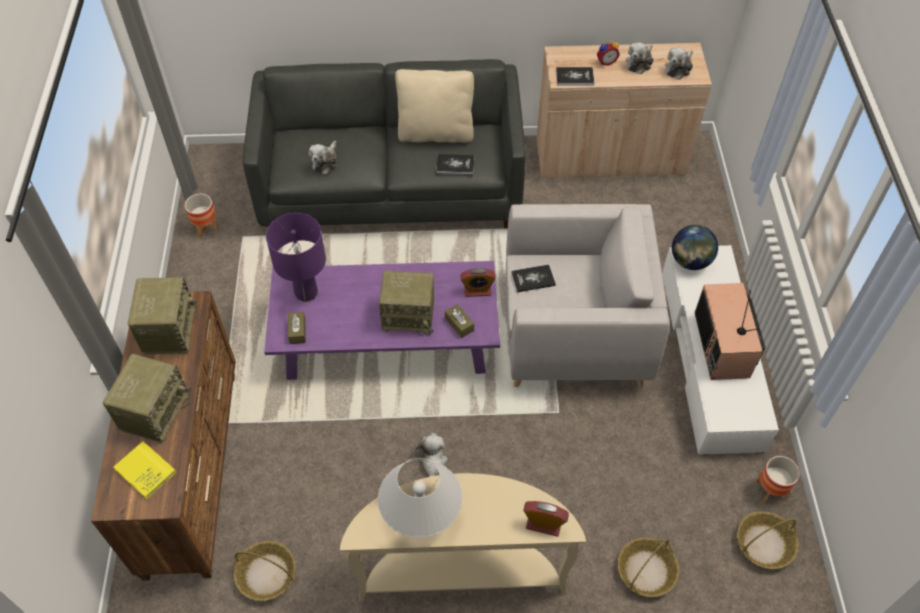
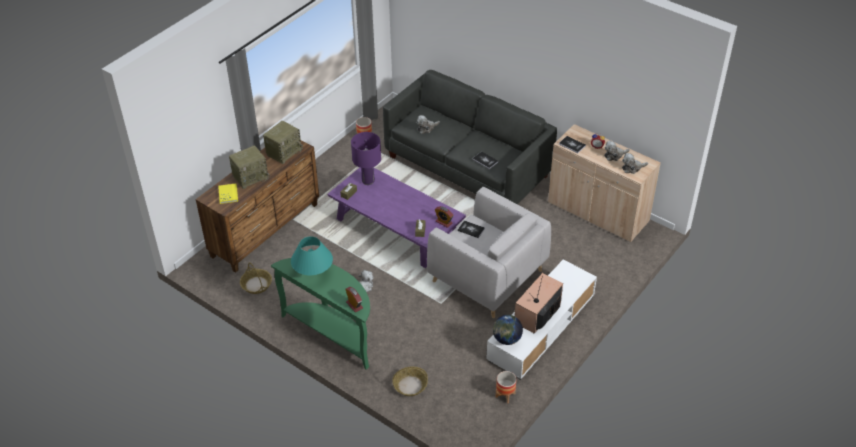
camera: 40 degrees right, 10 degrees down
beige console table [340,473,586,601] -> green console table [271,258,370,370]
white table lamp [378,458,462,538] -> turquoise table lamp [291,237,333,275]
radio [379,270,434,336] -> none
beige pillow [395,69,474,143] -> none
globe [672,225,718,270] -> globe moved to [493,315,523,345]
basket [737,511,798,569] -> none

